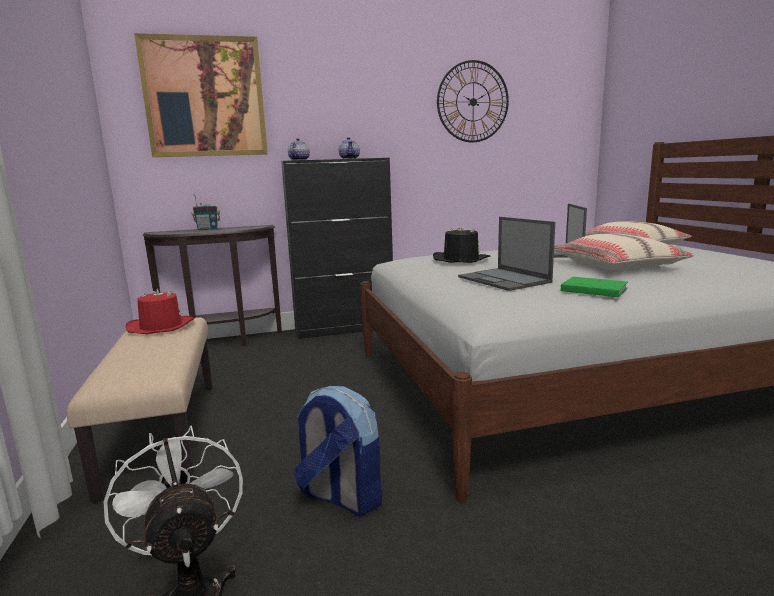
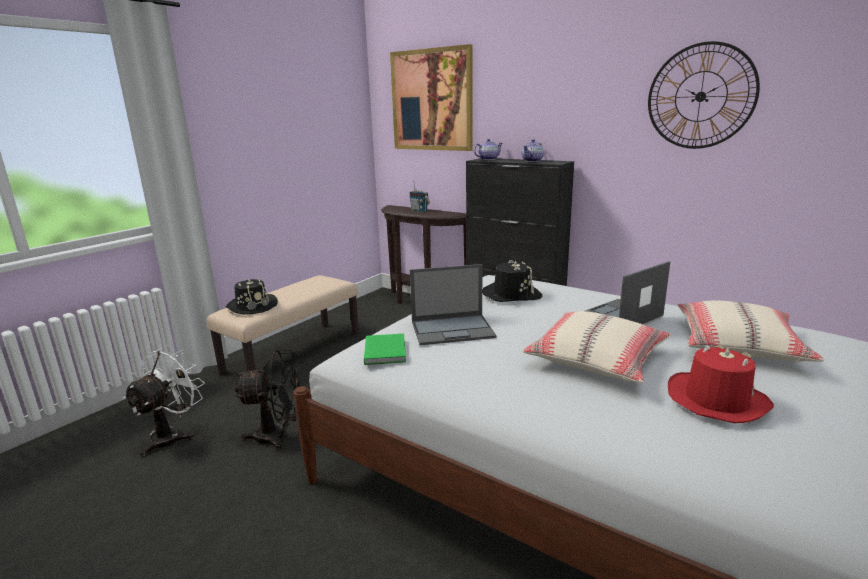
camera: 50 degrees right, 5 degrees up
red hat [126,289,195,334] -> red hat moved to [668,345,774,423]
backpack [294,386,382,516] -> black fan [234,350,301,451]
laptop [458,217,555,291] -> laptop turned 120 degrees counterclockwise [410,264,496,345]
green book [561,277,628,297] -> green book moved to [364,334,406,365]
none -> black hat [226,278,278,315]

